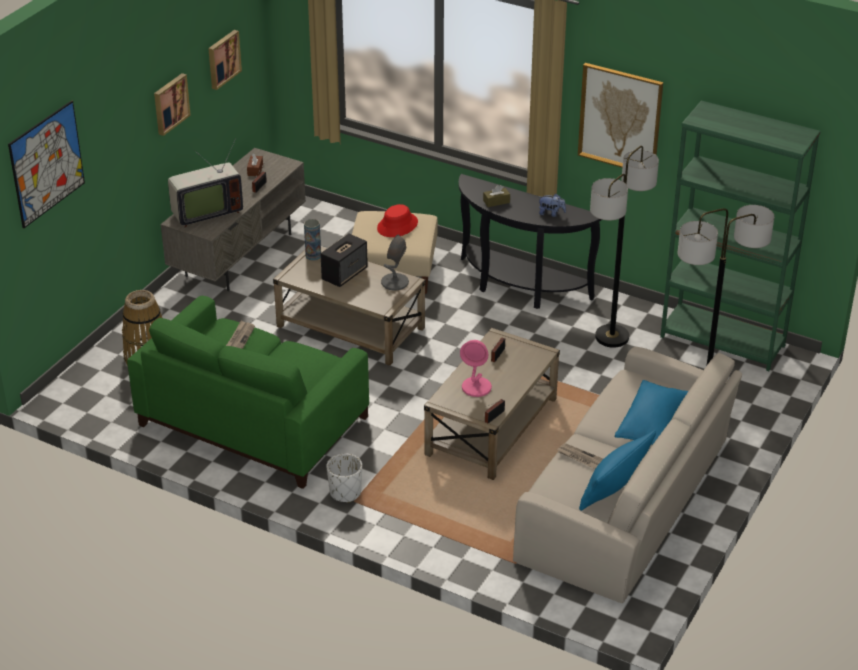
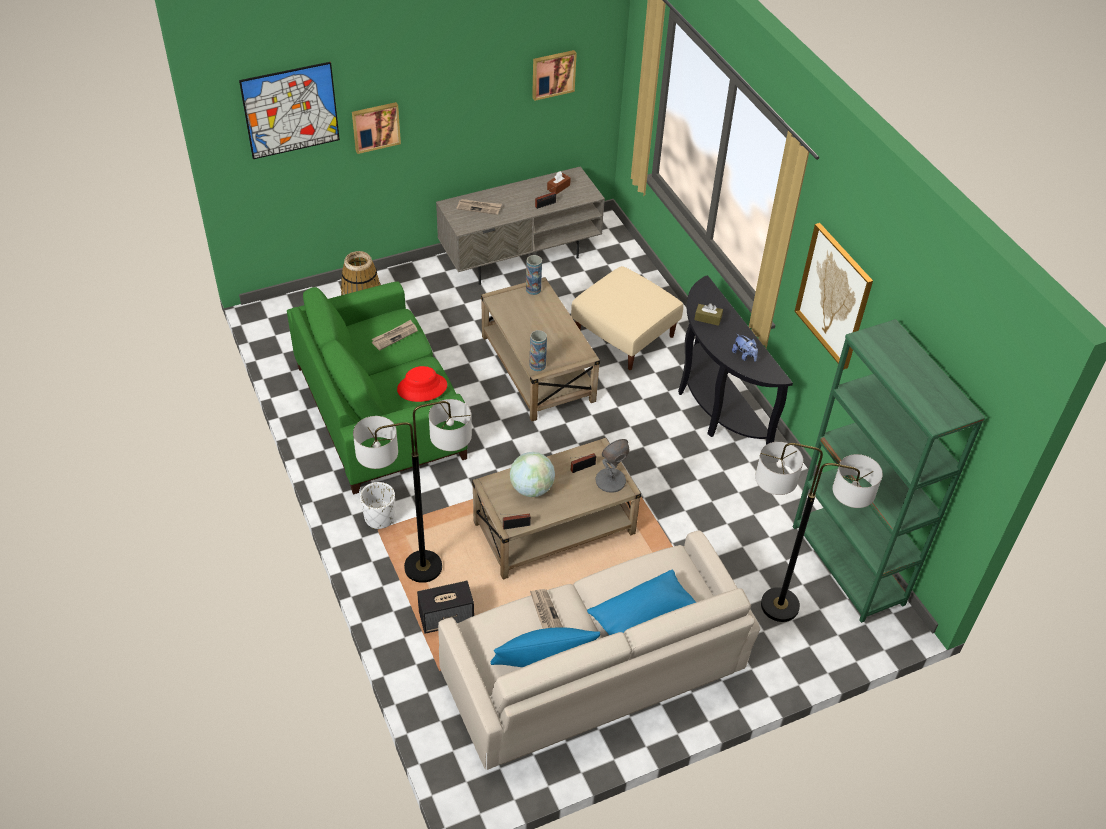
camera: 35 degrees right, 10 degrees up
picture [154,73,191,136] -> picture moved to [352,102,401,154]
television [168,138,243,227] -> newspaper [457,199,502,215]
speaker [320,233,368,287] -> speaker moved to [417,581,474,634]
red hat [377,204,418,237] -> red hat moved to [397,366,447,402]
grey table lamp [381,235,409,291] -> grey table lamp moved to [595,439,630,493]
pink table lamp [460,340,492,397] -> globe [510,452,555,497]
floor lamp [590,146,659,348] -> floor lamp moved to [353,399,472,583]
none -> vase [529,330,547,371]

